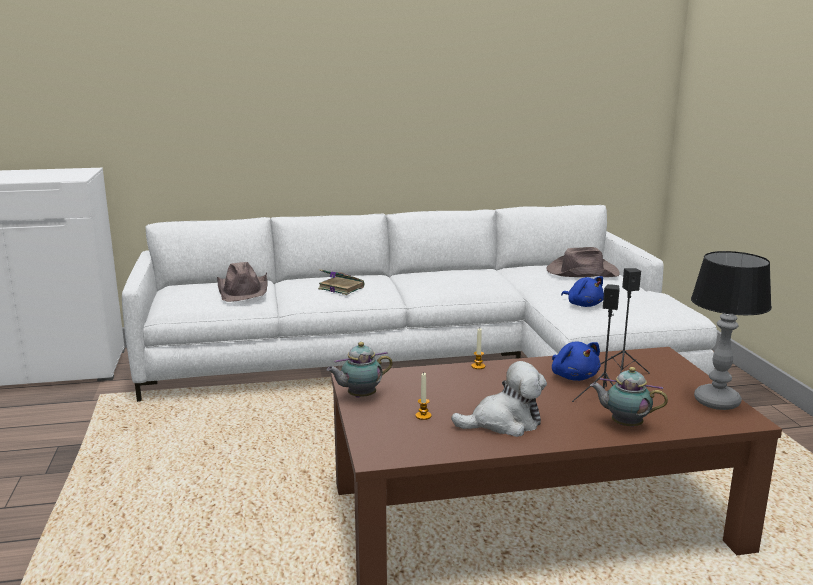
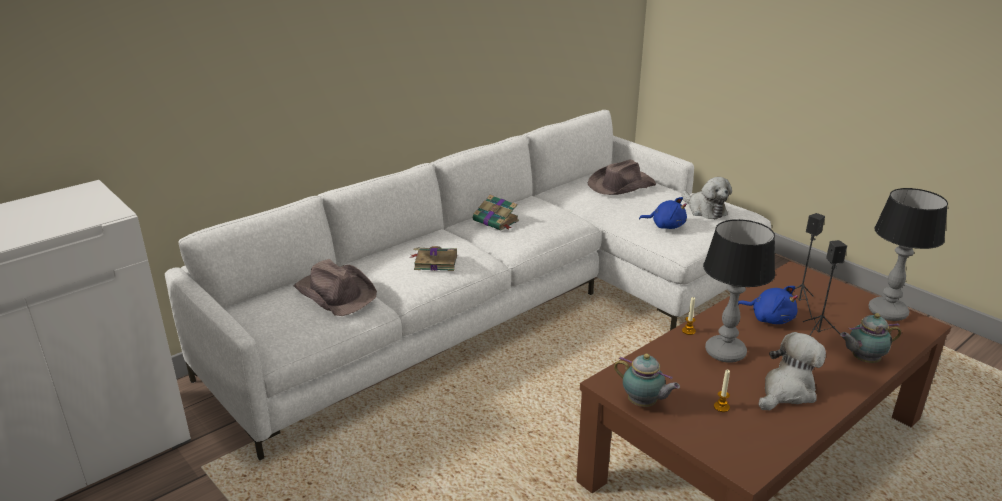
camera: 30 degrees left, 10 degrees up
teapot [326,342,393,398] -> teapot turned 90 degrees counterclockwise [614,353,680,407]
none -> book [473,195,519,231]
none -> plush toy [682,177,732,219]
none -> table lamp [703,219,775,363]

